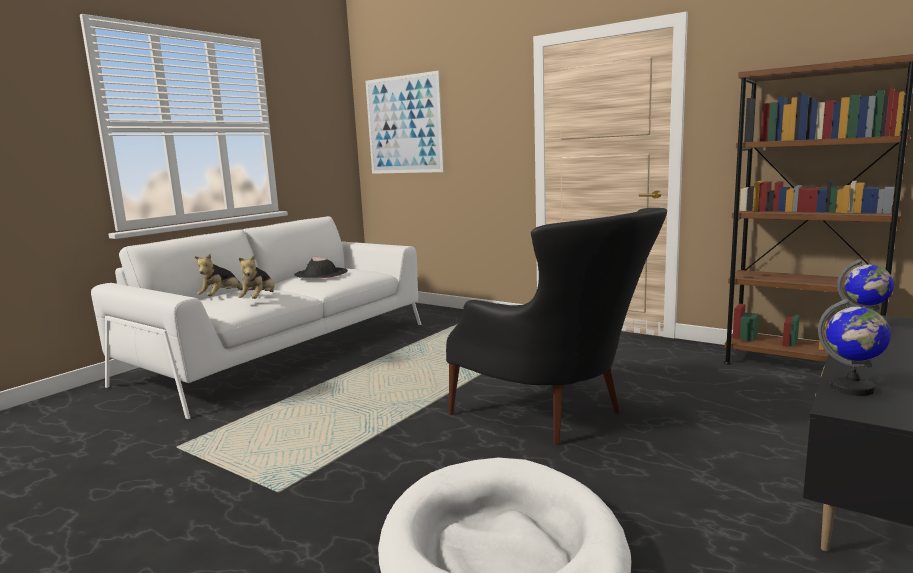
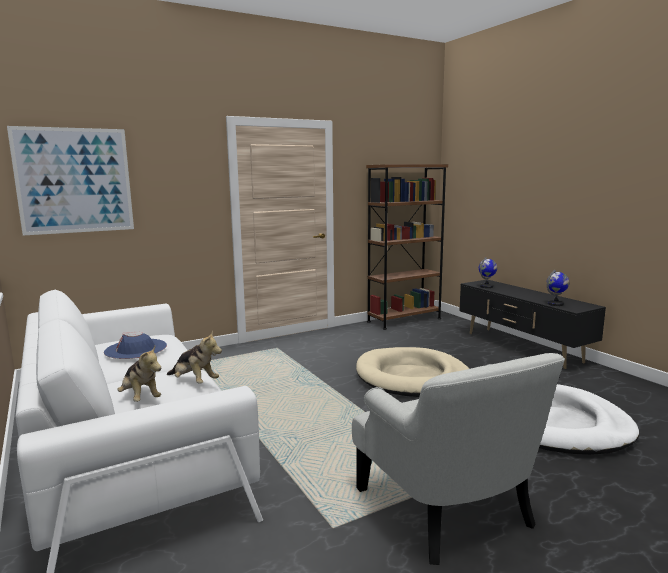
camera: 65 degrees left, 0 degrees up
black hat [294,257,348,279] -> blue hat [104,332,167,359]
black armchair [446,208,667,445] -> beige dog bed [356,347,469,397]
none -> white armchair [352,353,565,565]

